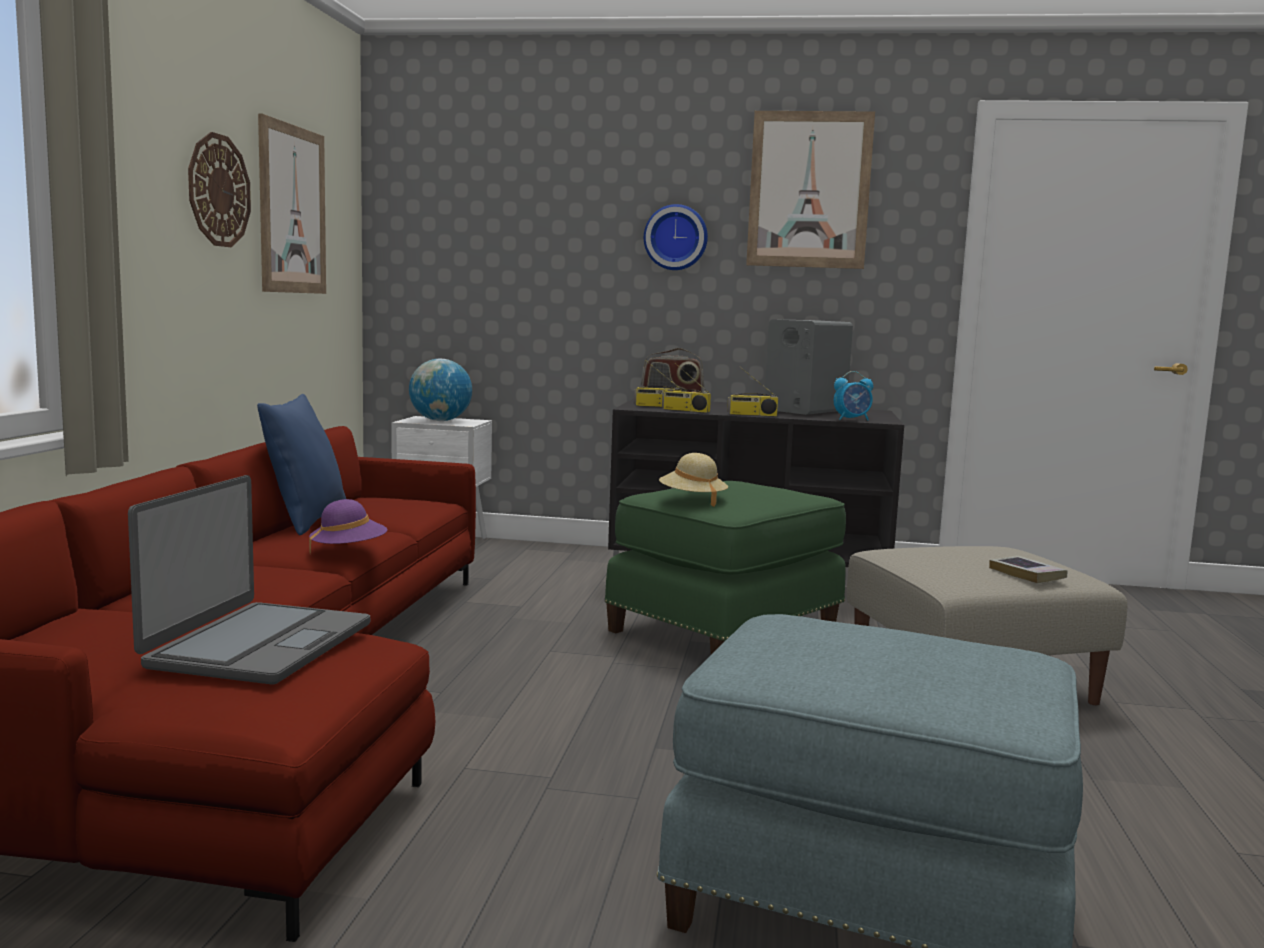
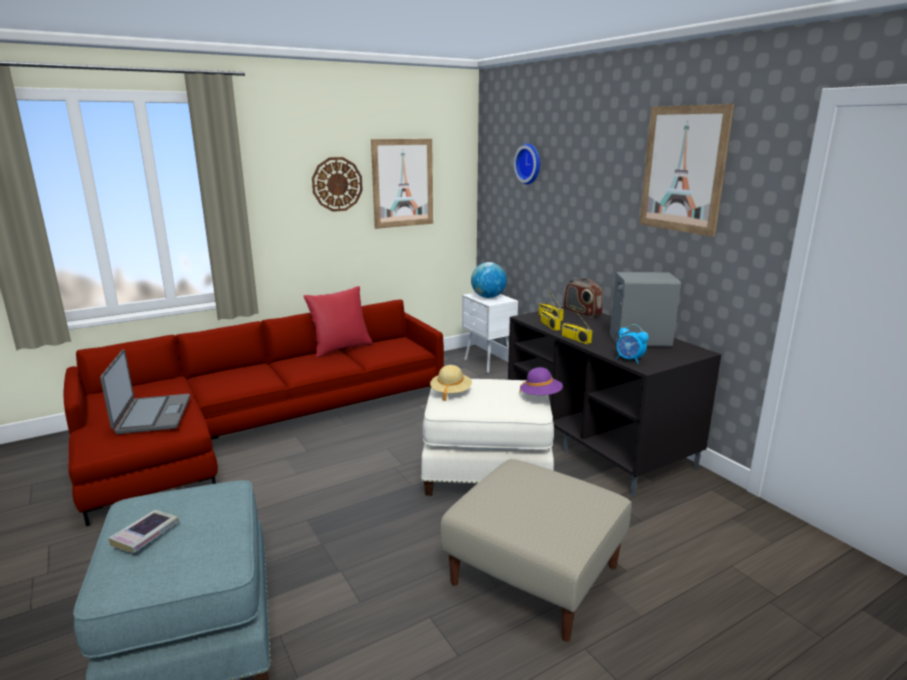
camera: 50 degrees right, 10 degrees up
laptop [128,475,370,685] -> laptop turned 75 degrees counterclockwise [100,349,190,434]
blue pillow [257,394,346,535] -> red pillow [304,286,373,358]
purple hat [309,499,387,553] -> purple hat moved to [520,367,563,395]
green ottoman [605,481,846,654] -> white ottoman [421,379,554,496]
wall clock [644,204,708,270] -> wall clock moved to [514,143,540,184]
book [989,556,1068,584] -> book moved to [108,510,179,553]

